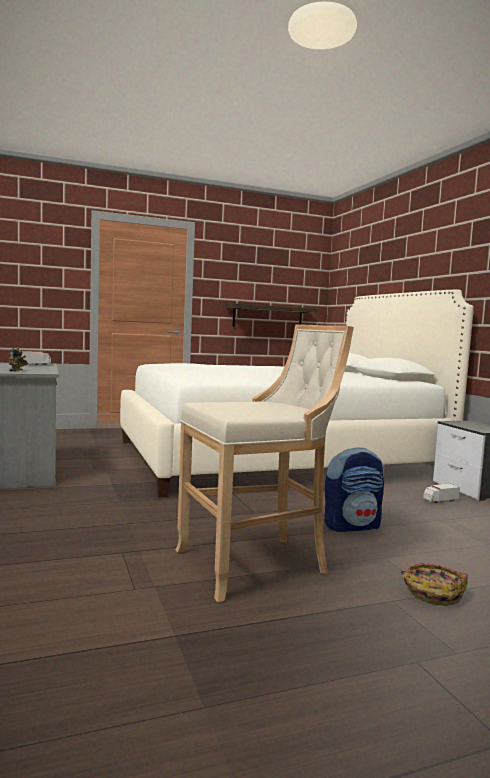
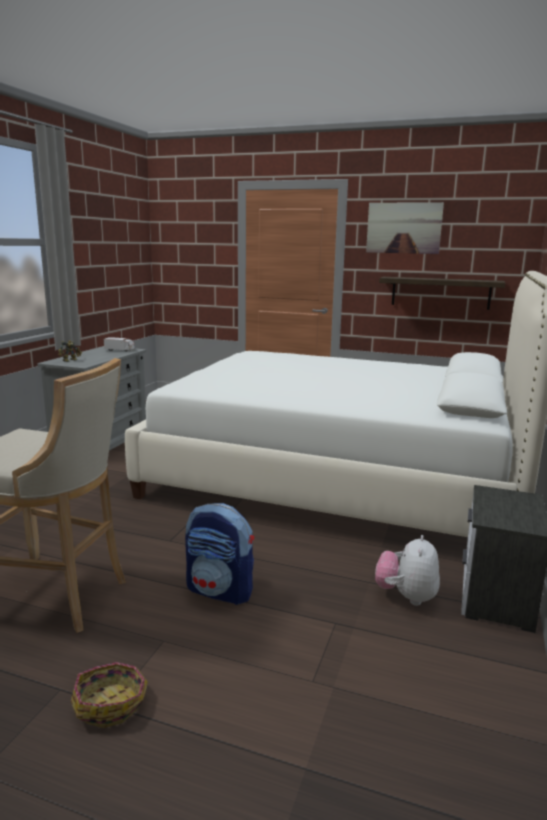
camera: 40 degrees right, 10 degrees up
toy truck [423,483,460,503] -> plush toy [375,535,440,606]
none -> picture [366,202,444,254]

